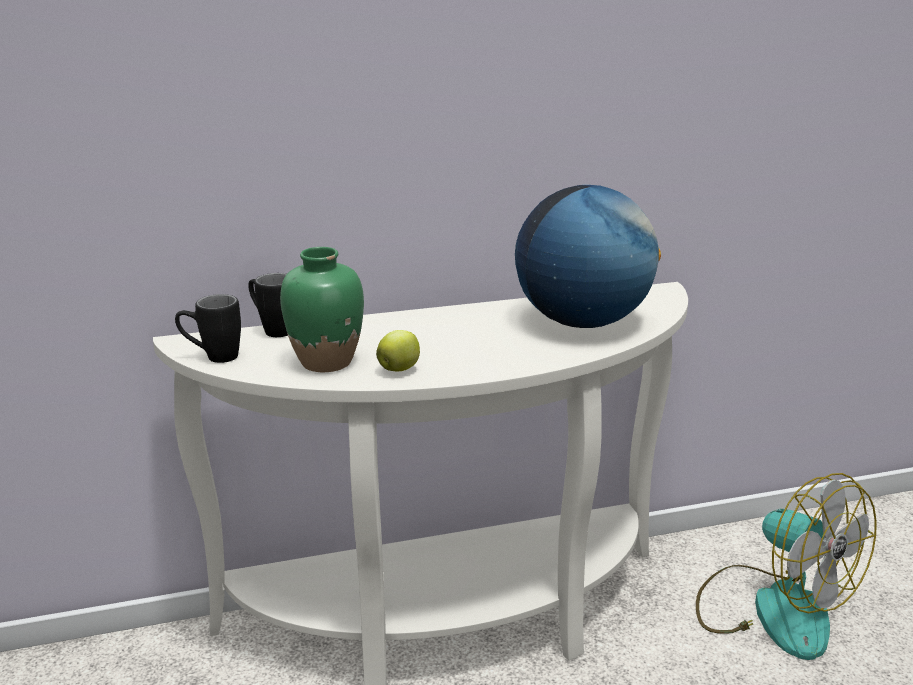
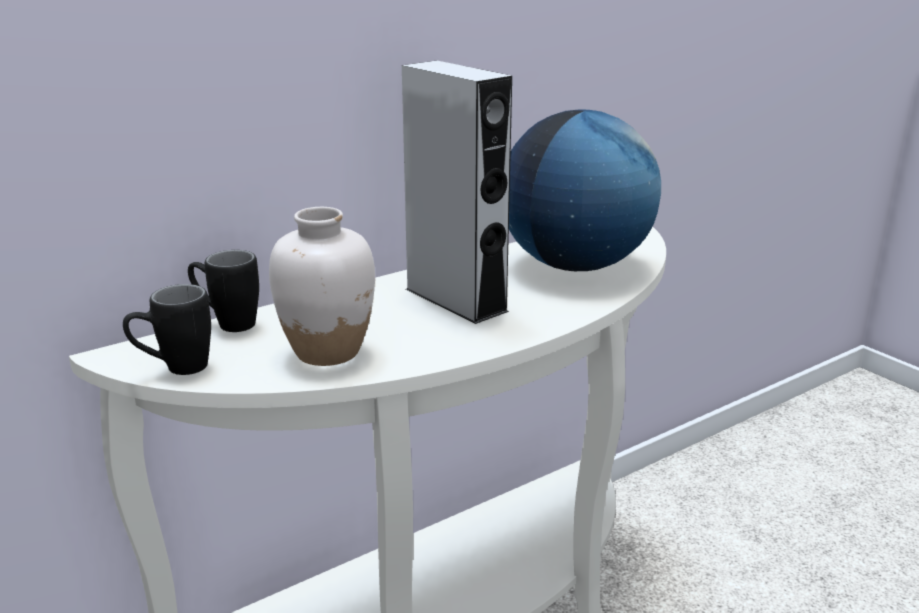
camera: 20 degrees left, 0 degrees up
green vase [280,247,364,372] -> white vase [269,207,375,366]
apple [376,330,420,371] -> none
fan [696,473,877,660] -> none
none -> grey speaker [402,61,512,324]

